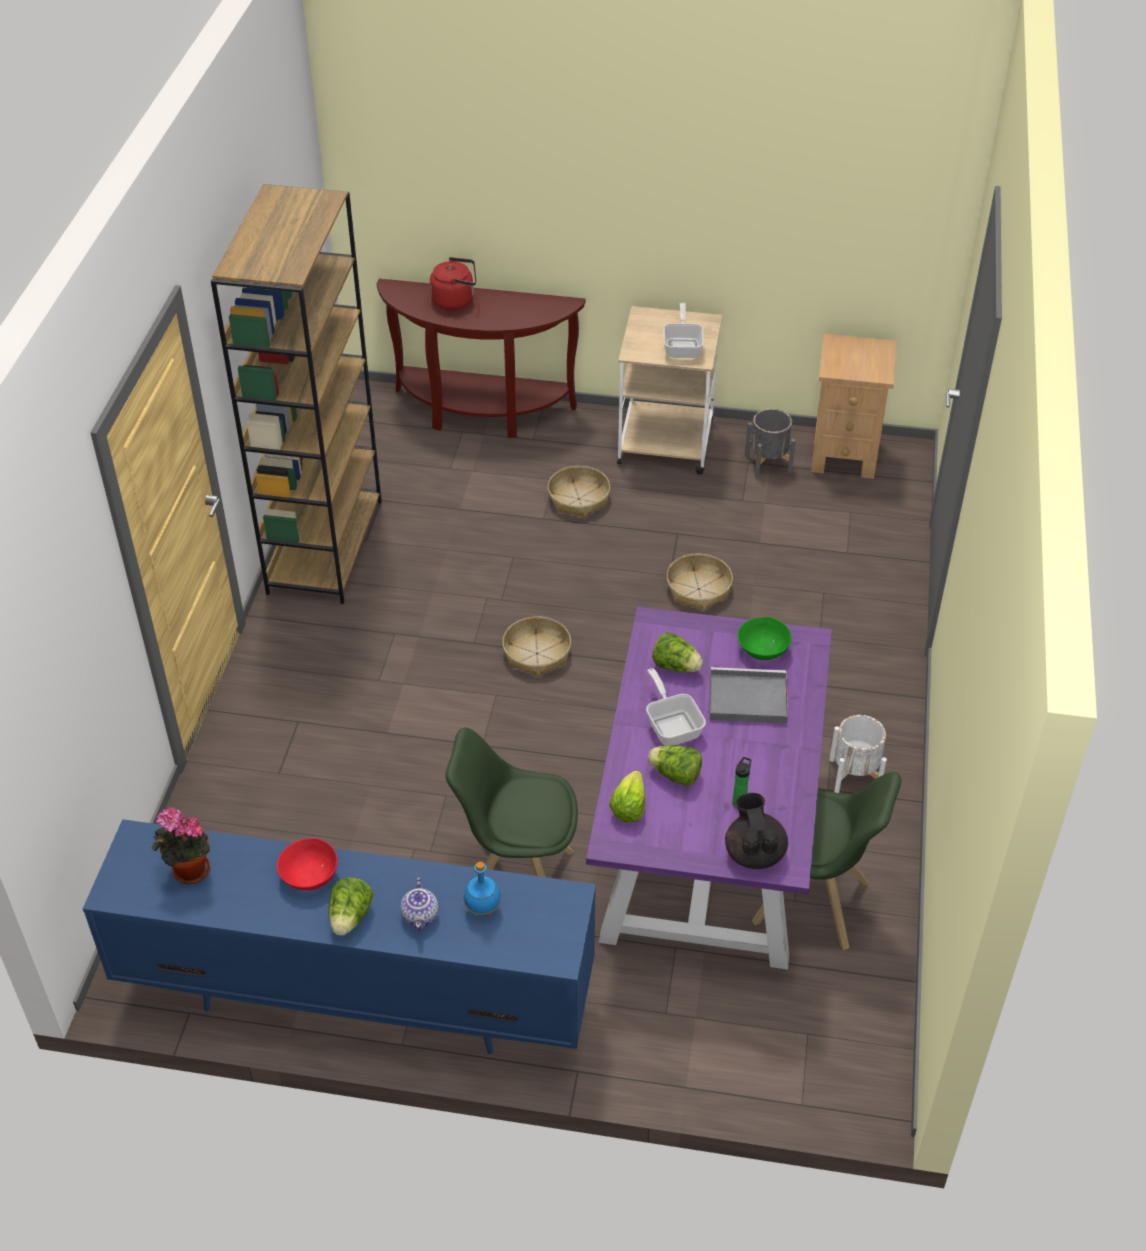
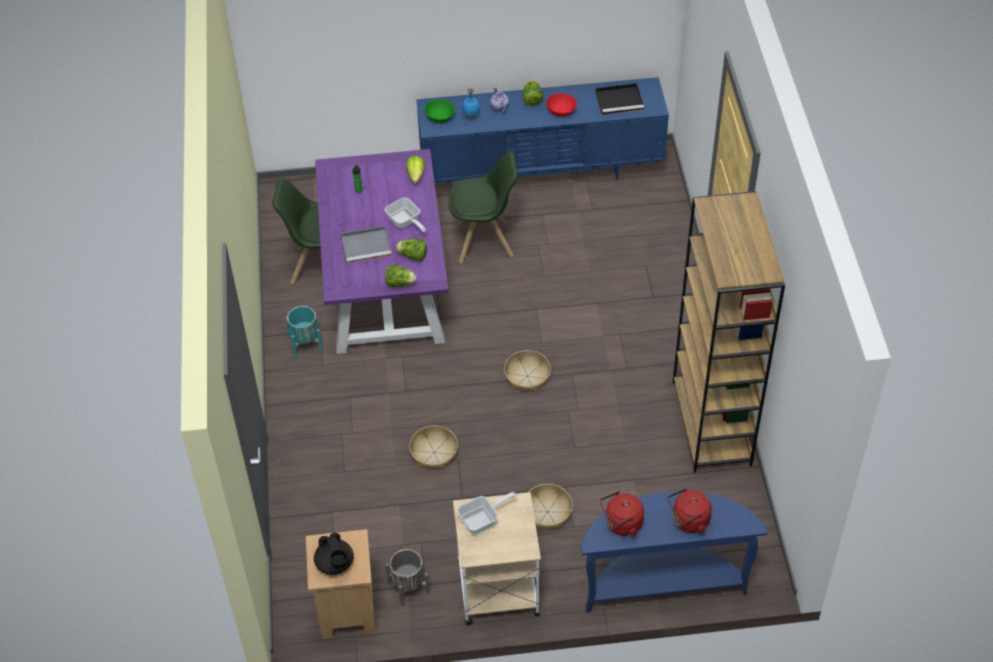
camera: 165 degrees right, 5 degrees up
potted plant [151,807,210,884] -> black tray [596,83,644,115]
brown console table [377,278,585,438] -> blue console table [581,491,768,613]
lettuce [648,745,702,786] -> lettuce moved to [385,265,417,287]
frying pan [663,303,704,358] -> frying pan turned 105 degrees counterclockwise [457,492,516,534]
black teapot [725,793,788,869] -> black teapot moved to [314,533,354,575]
green bowl [738,617,792,660] -> green bowl moved to [424,99,455,123]
white planter [829,715,887,793] -> turquoise planter [286,306,323,357]
none -> red kettle [600,491,644,536]

